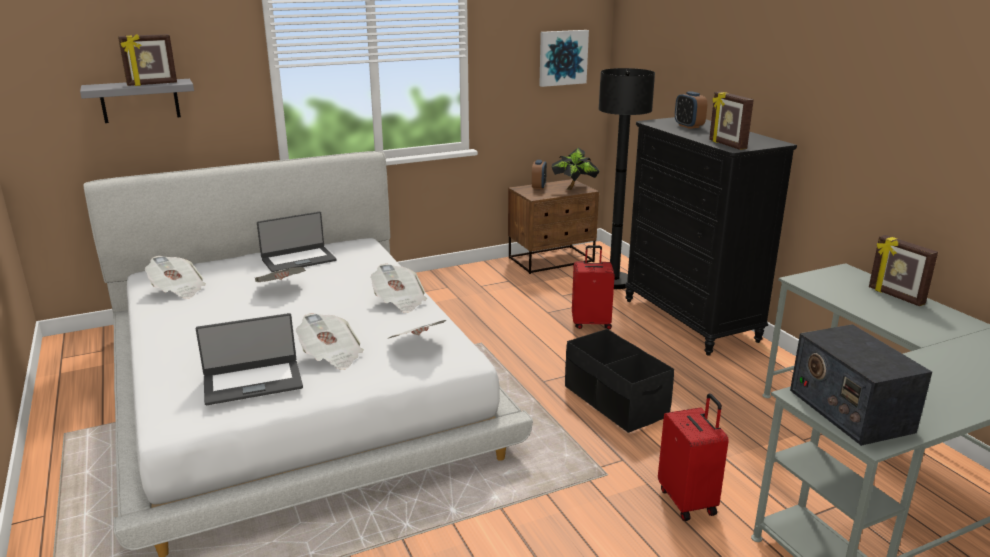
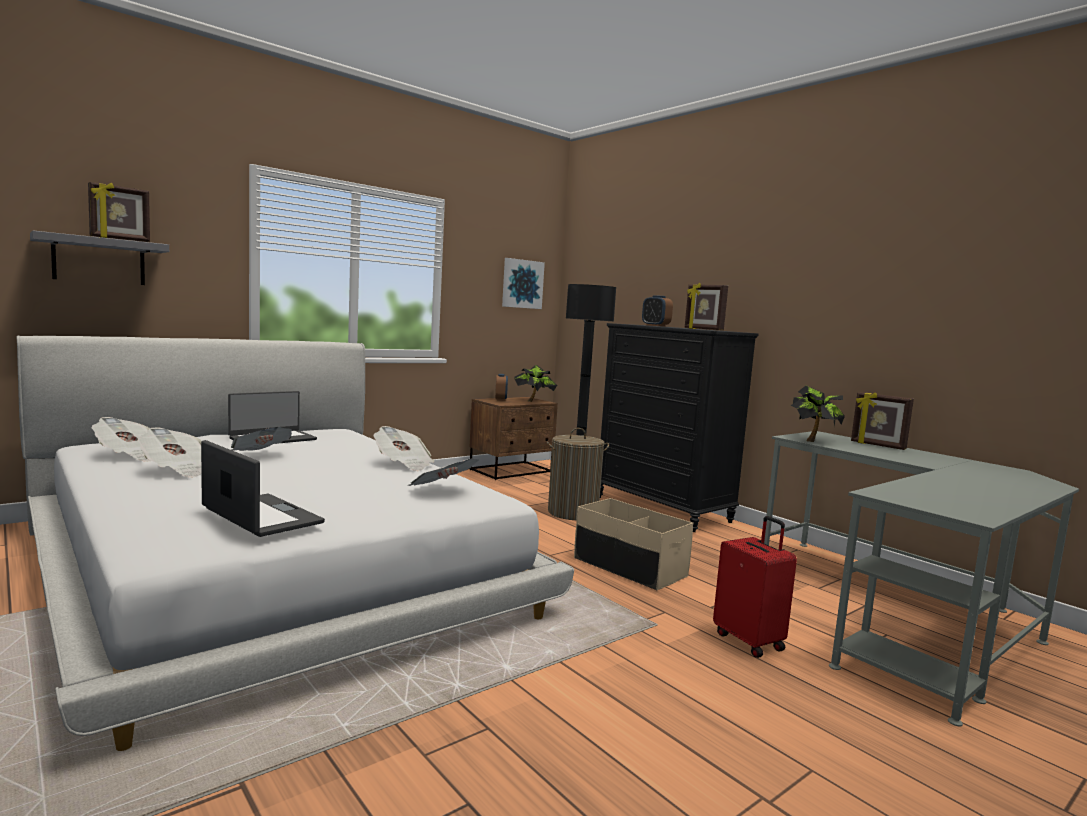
camera: 15 degrees left, 15 degrees down
laptop [196,313,303,405] -> laptop turned 105 degrees counterclockwise [201,440,325,537]
newspaper [296,313,364,370] -> newspaper moved to [138,427,202,478]
black storage box [565,329,674,433] -> beige storage box [574,498,693,590]
red suitcase [572,245,615,329] -> laundry basket [546,428,609,520]
radio [790,324,932,446] -> none
none -> potted plant [791,386,845,442]

